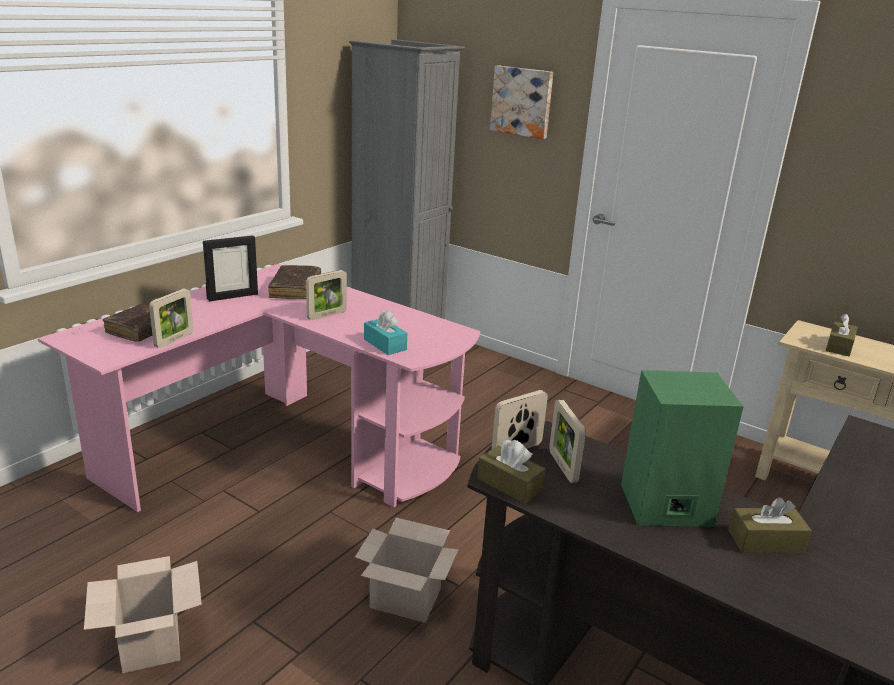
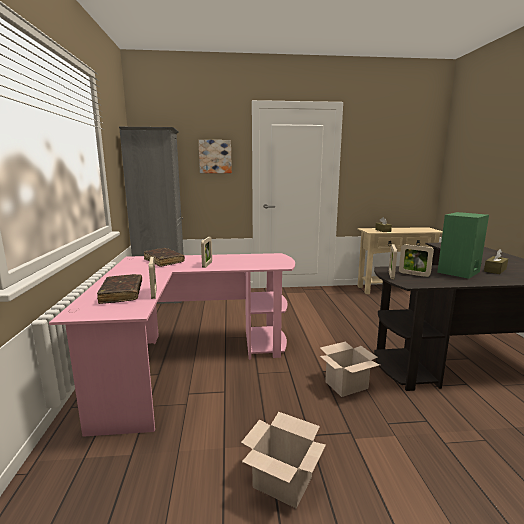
camera: 40 degrees left, 10 degrees down
picture frame [203,235,258,302] -> none
turquoise tissue box [364,310,407,355] -> none
brown tissue box [477,440,546,504] -> none

